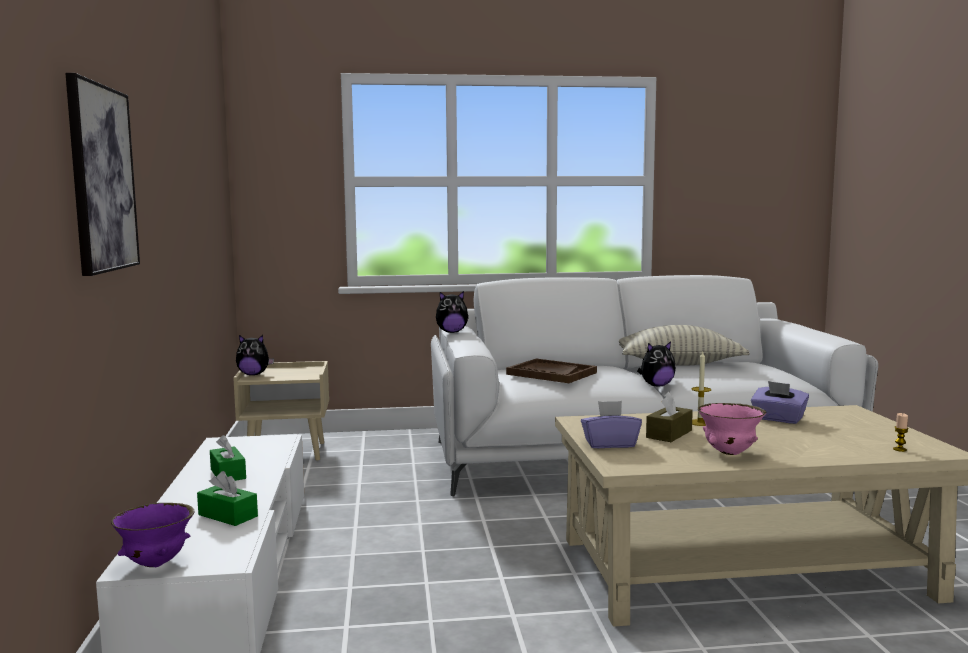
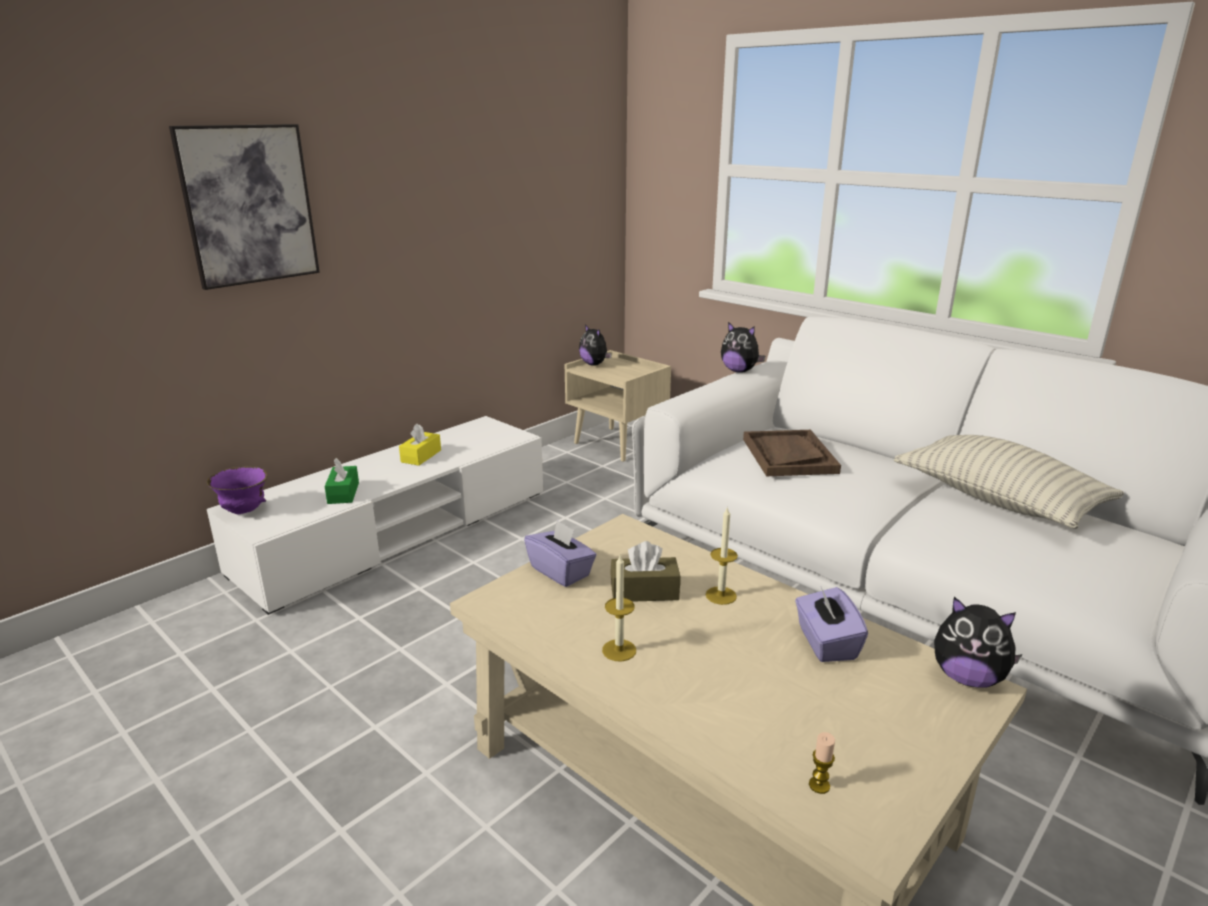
camera: 50 degrees right, 15 degrees up
green tissue box [210,435,246,481] -> yellow tissue box [399,424,441,466]
plush toy [637,341,676,386] -> plush toy moved to [934,597,1022,687]
pink bowl [698,403,767,455] -> candle [602,555,636,661]

